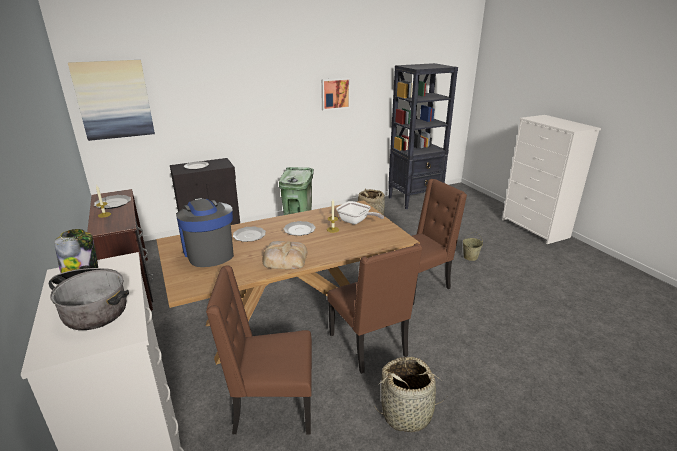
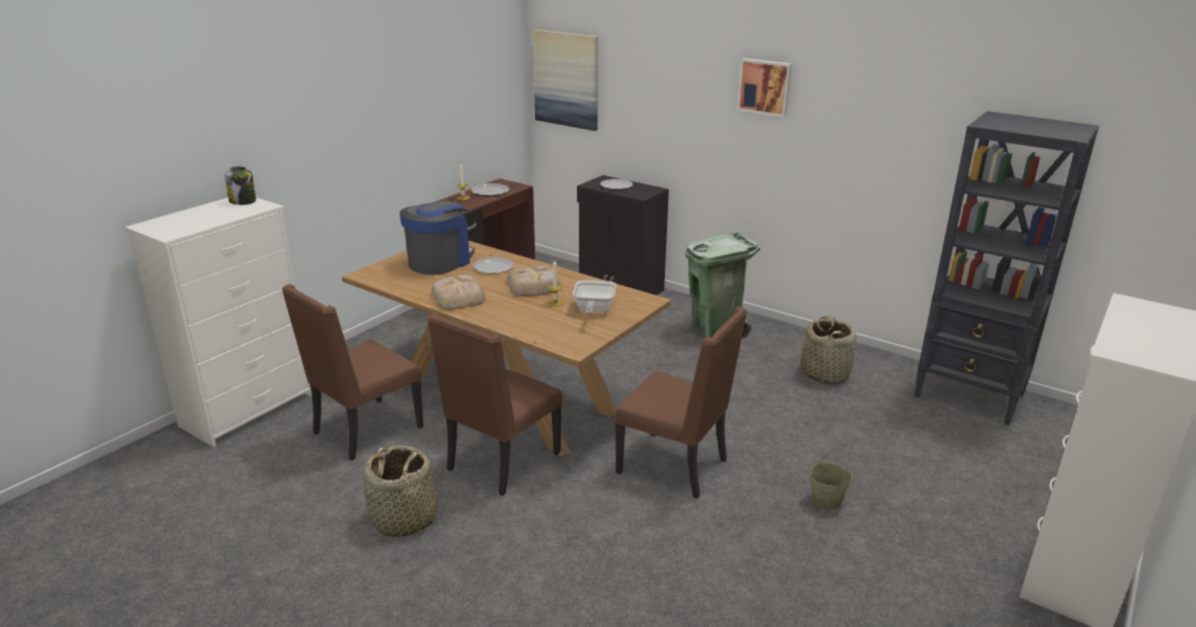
camera: 60 degrees right, 0 degrees up
cooking pot [49,266,129,330] -> none
brown chair [206,265,312,435] -> brown chair turned 105 degrees counterclockwise [282,284,424,461]
plate [283,221,316,236] -> bread [506,266,561,296]
picture [321,78,350,111] -> picture moved to [737,58,792,117]

